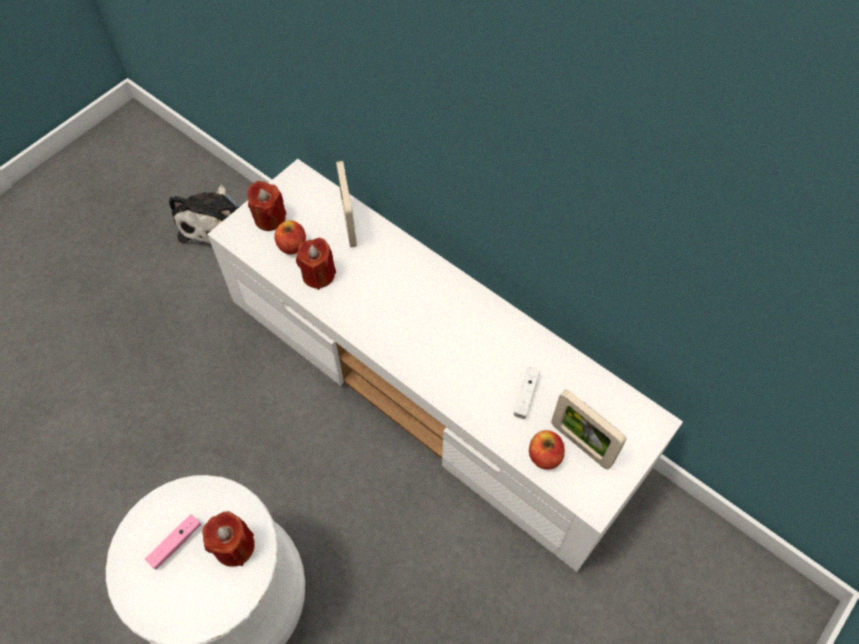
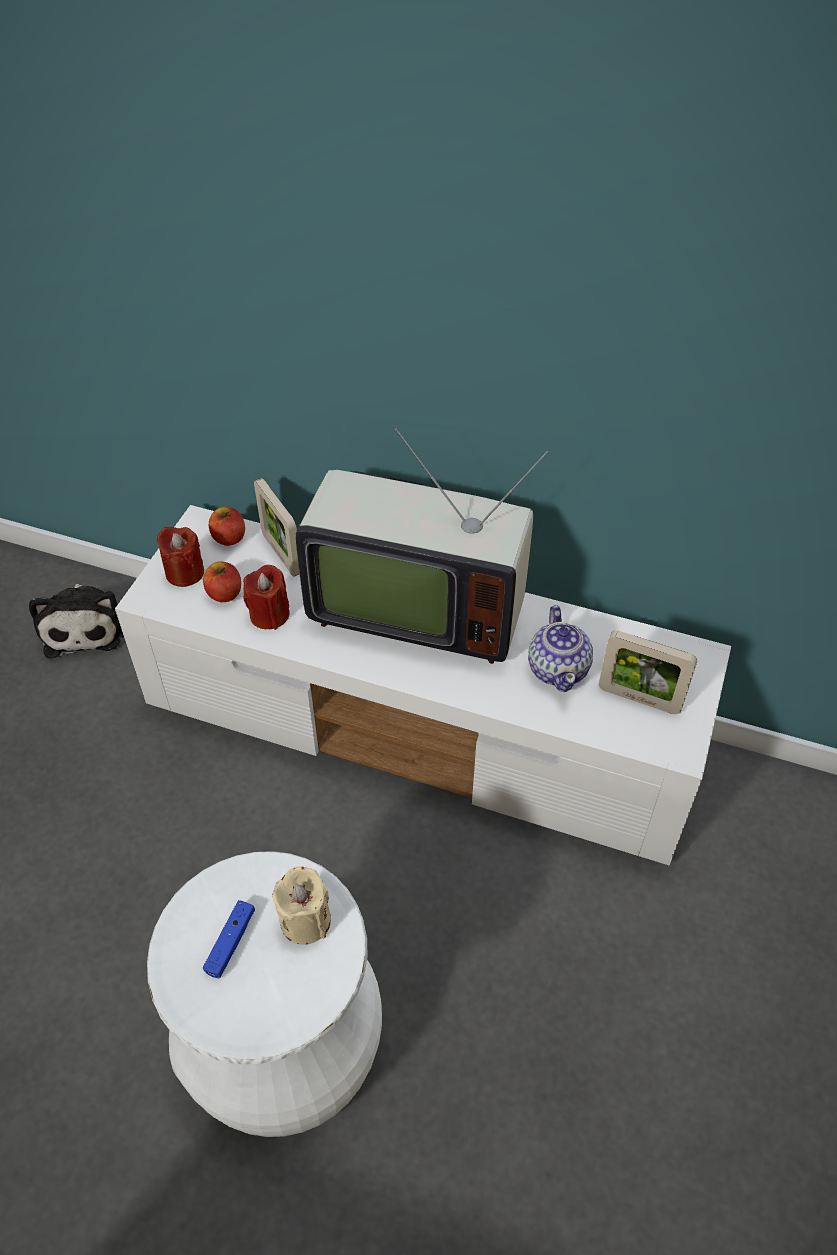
camera: 20 degrees left, 10 degrees down
pink game controller [145,514,201,570] -> blue game controller [203,900,255,978]
red candle [202,511,255,567] -> beige candle [272,866,331,945]
white game controller [514,367,540,419] -> teapot [528,605,593,692]
apple [529,430,565,470] -> apple moved to [209,507,245,546]
none -> television [296,428,548,664]

